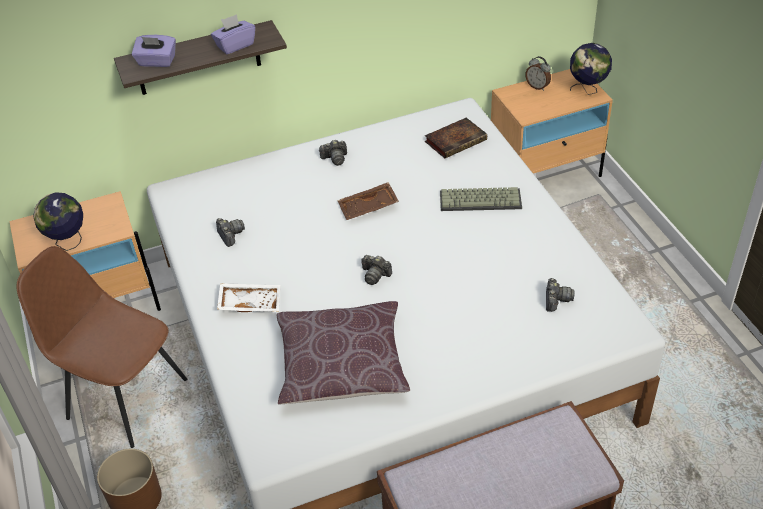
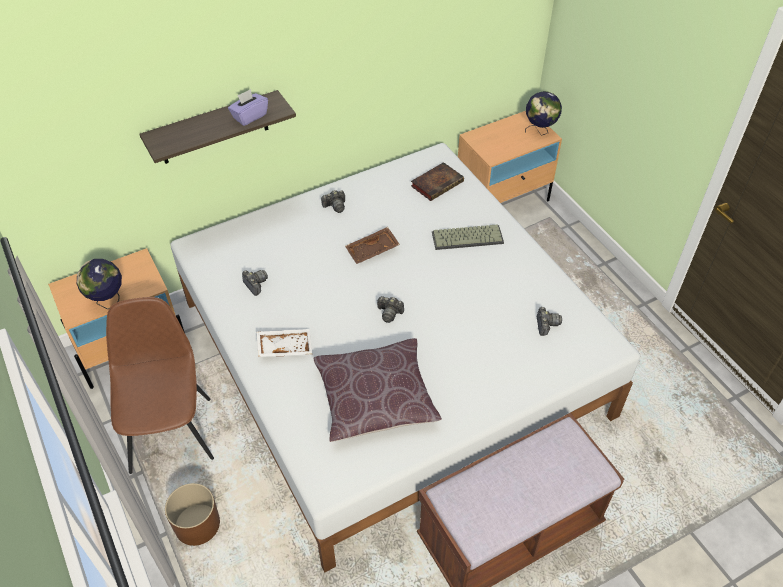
camera: 10 degrees left, 5 degrees up
brown chair [16,246,187,448] -> brown chair turned 60 degrees clockwise [106,297,214,474]
purple tissue box [132,35,176,67] -> none
alarm clock [525,56,551,91] -> none

